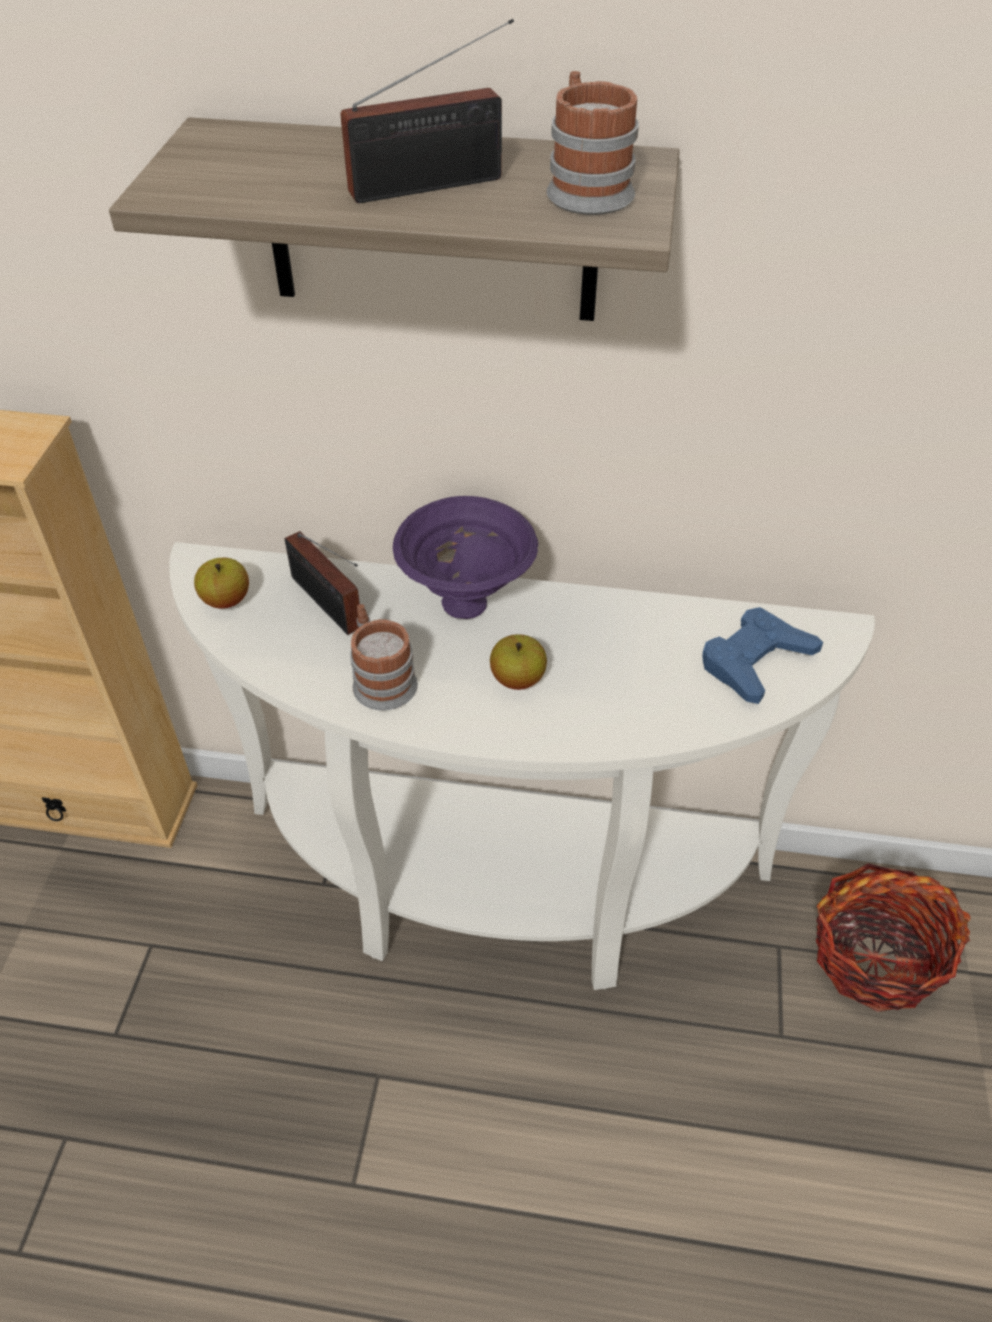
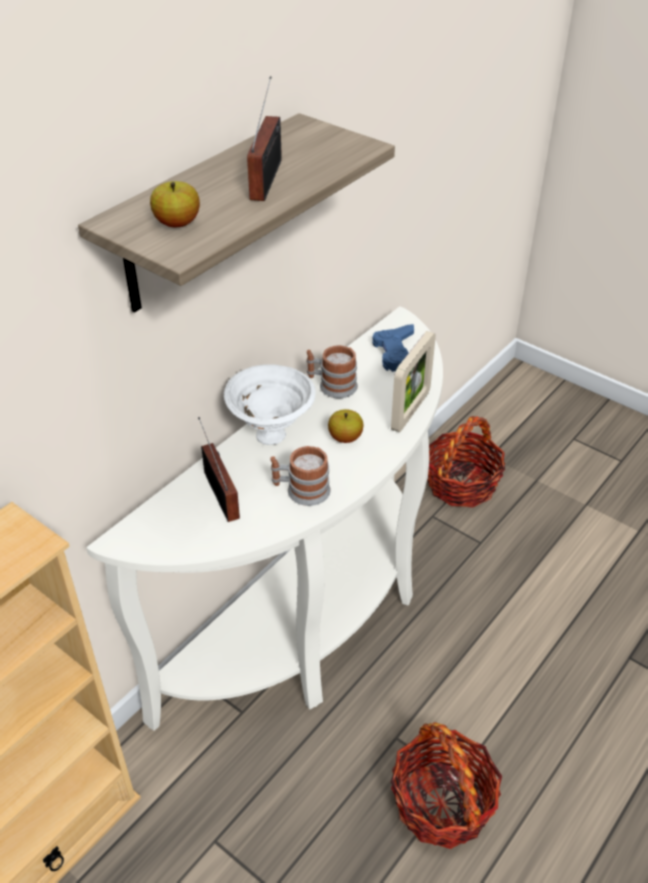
camera: 60 degrees left, 5 degrees down
apple [194,558,249,609] -> apple moved to [150,181,200,227]
radio [285,531,360,635] -> radio turned 105 degrees counterclockwise [198,417,240,522]
purple bowl [393,496,538,619] -> white bowl [224,364,316,445]
mug [546,71,639,215] -> mug moved to [307,345,358,398]
none -> picture frame [391,331,436,432]
none -> basket [391,722,502,849]

